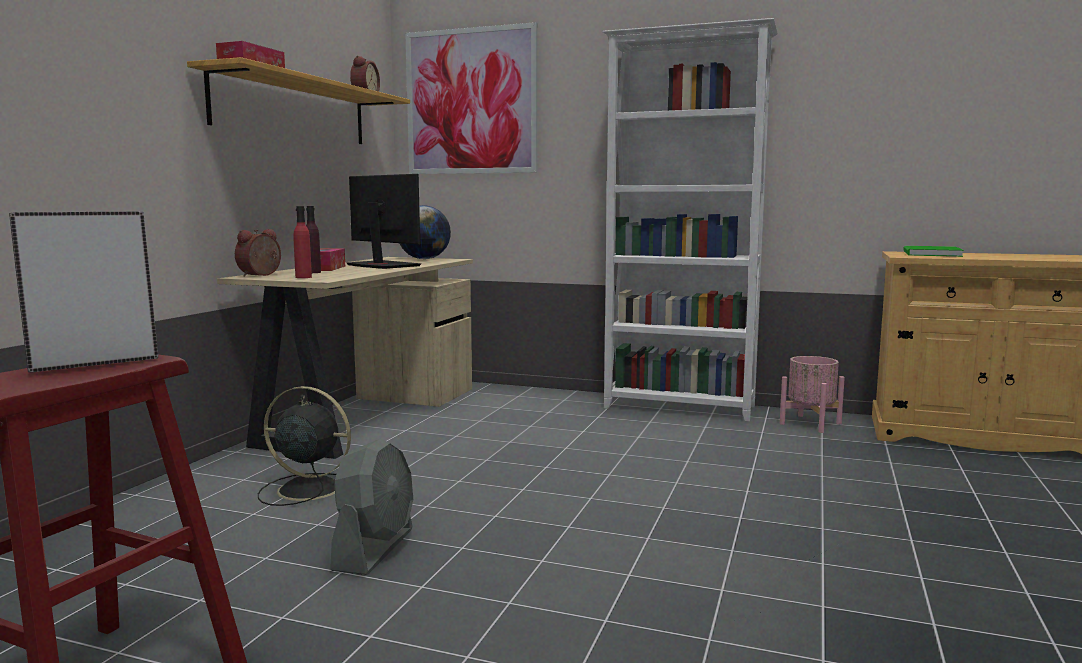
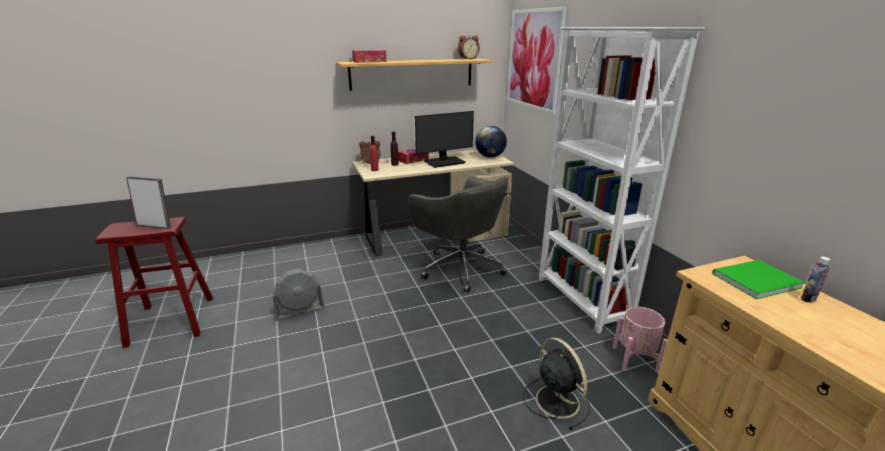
camera: 50 degrees right, 15 degrees up
black fan [258,386,351,506] -> black fan moved to [523,338,590,430]
monitor [346,174,422,269] -> monitor turned 60 degrees clockwise [415,111,474,168]
none -> grey office chair [408,177,509,293]
none -> bottle [801,257,830,302]

